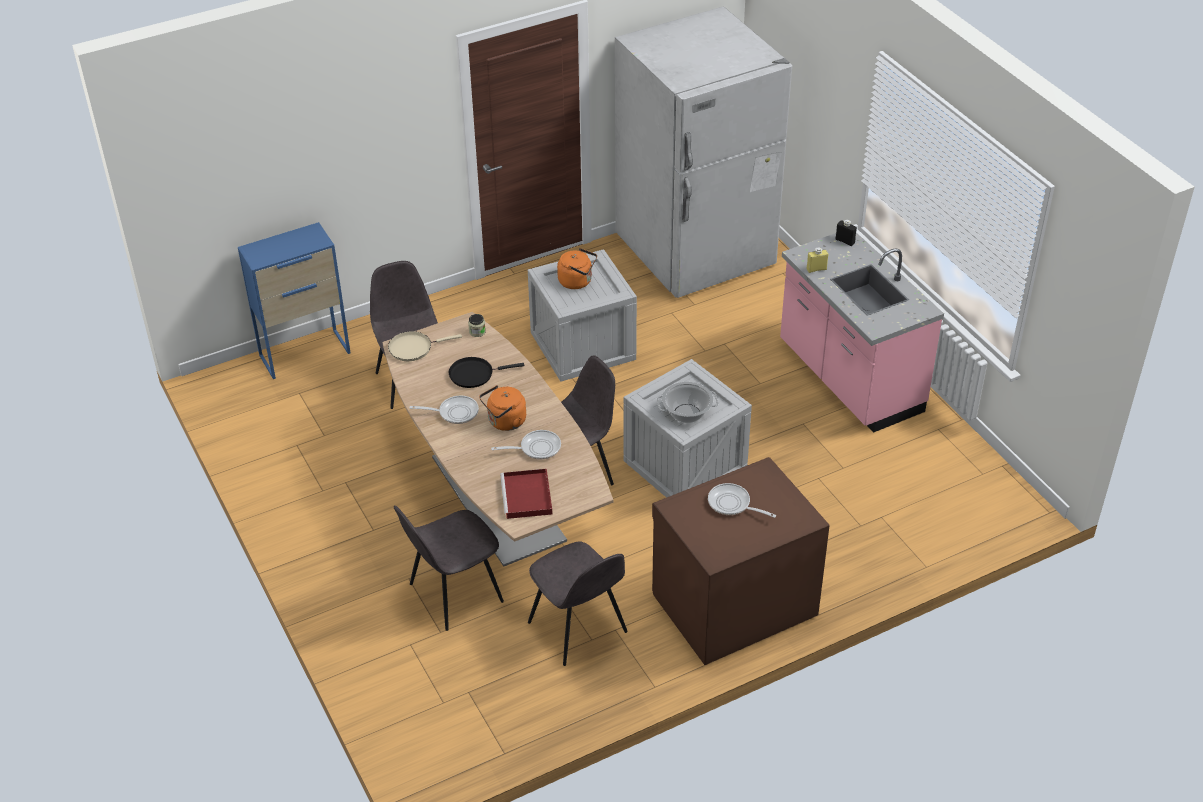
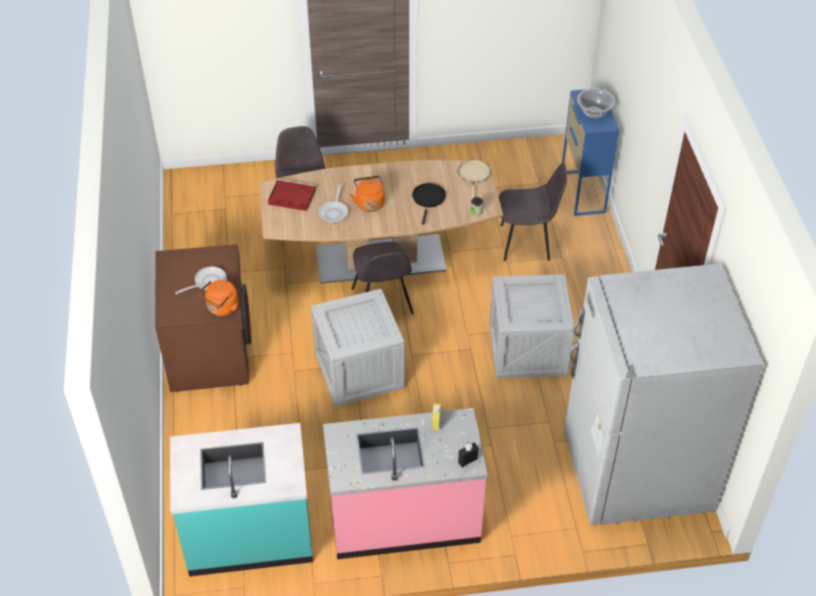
camera: 110 degrees right, 5 degrees up
frying pan [410,396,479,424] -> none
grey chair [528,541,628,666] -> none
orange kettle [557,248,597,289] -> orange kettle moved to [198,280,238,316]
cooking pot [657,382,718,423] -> cooking pot moved to [577,88,615,118]
none -> turquoise counter [170,423,313,577]

